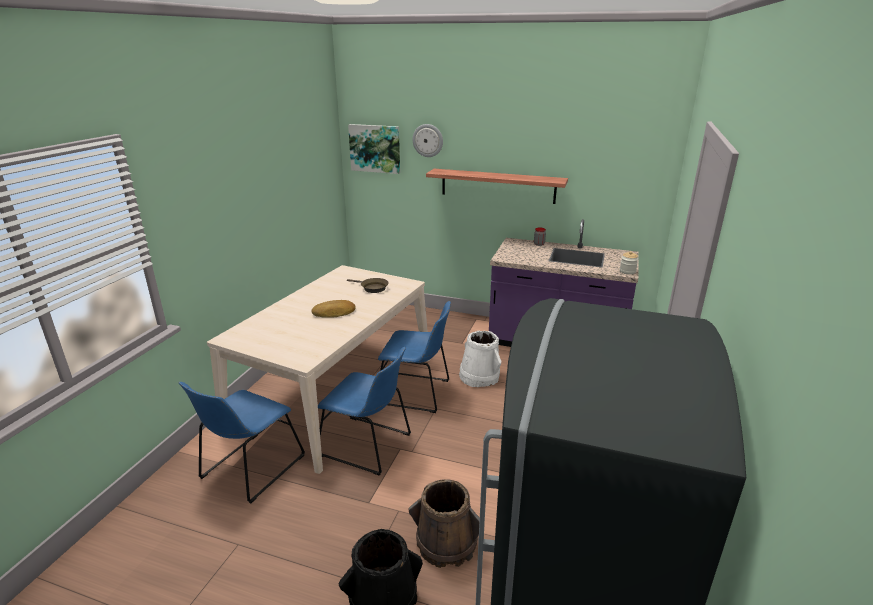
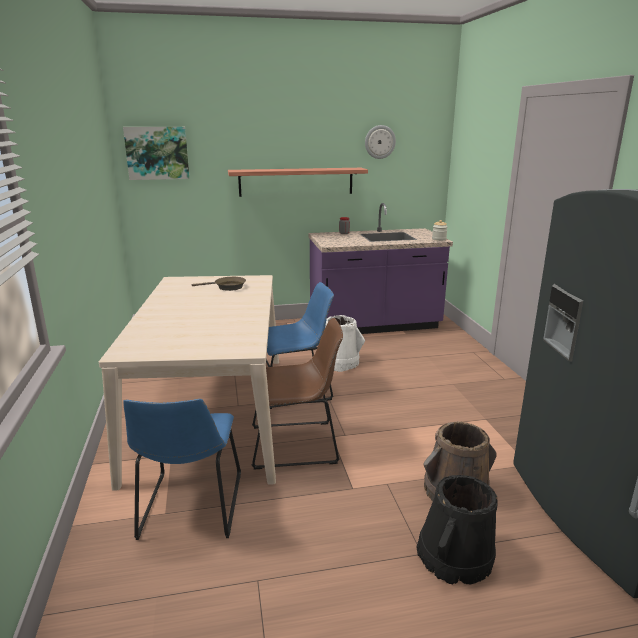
camera: 30 degrees left, 5 degrees down
bread [311,300,356,318] -> none
blue chair [318,347,411,476] -> brown chair [252,318,343,469]
wall clock [412,124,443,157] -> wall clock moved to [365,125,396,159]

